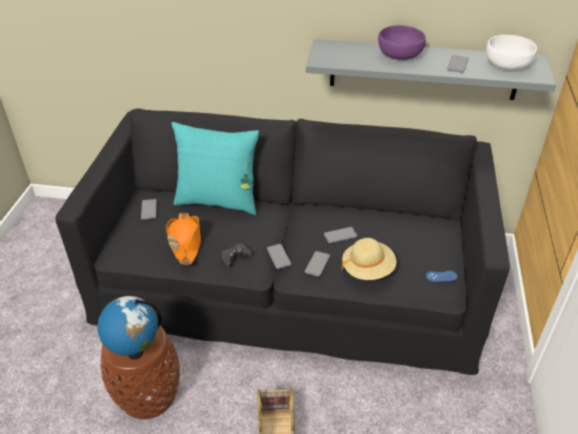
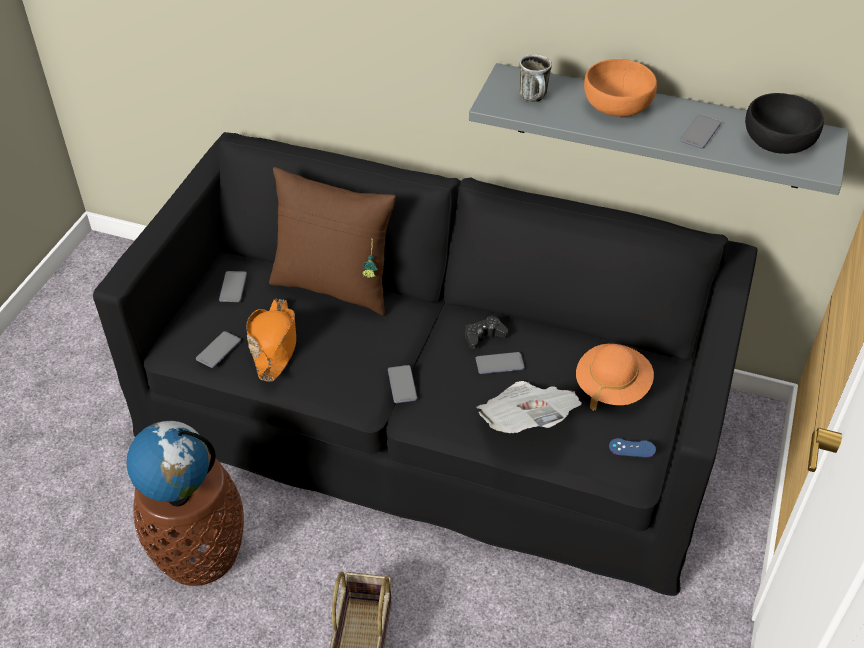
camera: 10 degrees right, 5 degrees up
turquoise pillow [171,122,259,215] -> brown pillow [269,167,396,315]
black game controller [221,243,252,268] -> black game controller moved to [465,316,508,349]
phone [305,251,330,277] -> phone moved to [196,331,241,368]
beige hat [342,238,396,280] -> newspaper [477,381,582,433]
purple bowl [378,25,426,60] -> orange bowl [584,59,657,117]
white bowl [486,35,537,70] -> black bowl [745,93,824,154]
none -> mug [519,54,552,102]
none -> orange hat [576,344,654,411]

